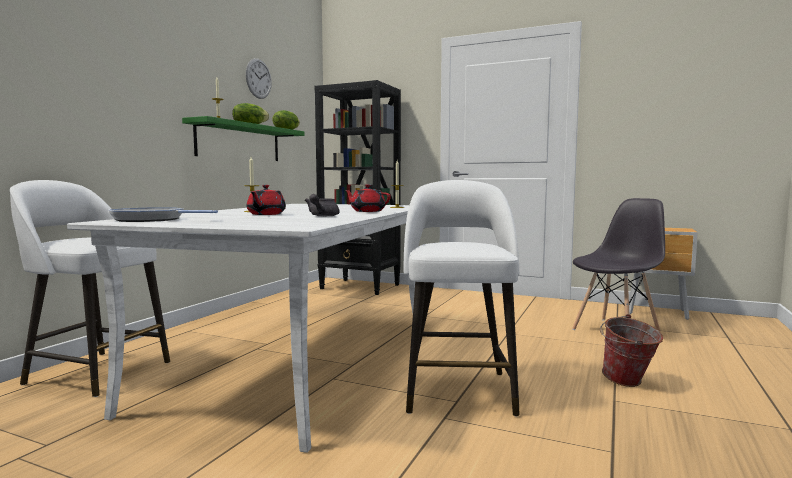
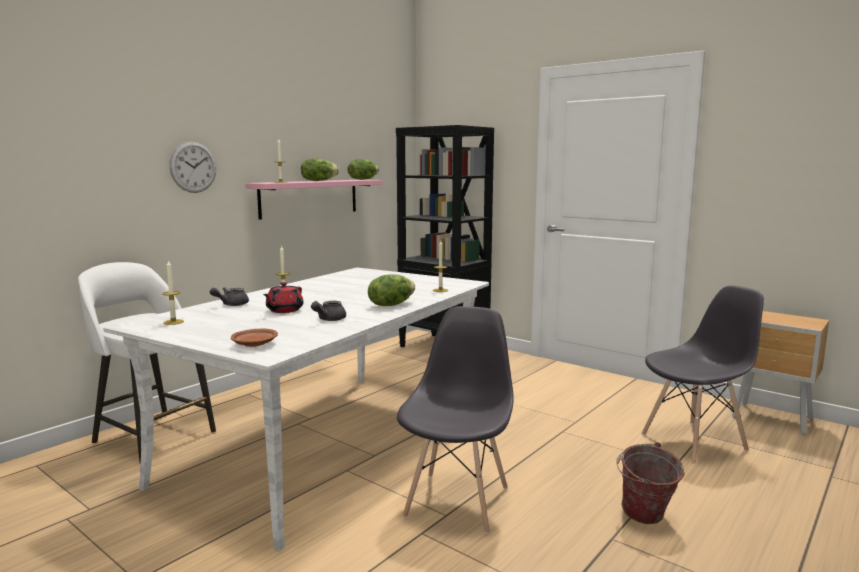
camera: 15 degrees right, 5 degrees up
frying pan [108,207,218,222] -> candle [162,260,184,325]
green shelf [182,116,305,161] -> pink shelf [245,180,383,220]
wall clock [246,58,272,99] -> wall clock moved to [169,142,216,193]
red teapot [345,184,391,212] -> lettuce [368,275,415,306]
white stool [404,180,520,417] -> grey chair [397,306,514,534]
none -> grey teapot [210,287,249,306]
none -> brown plate [231,329,278,347]

